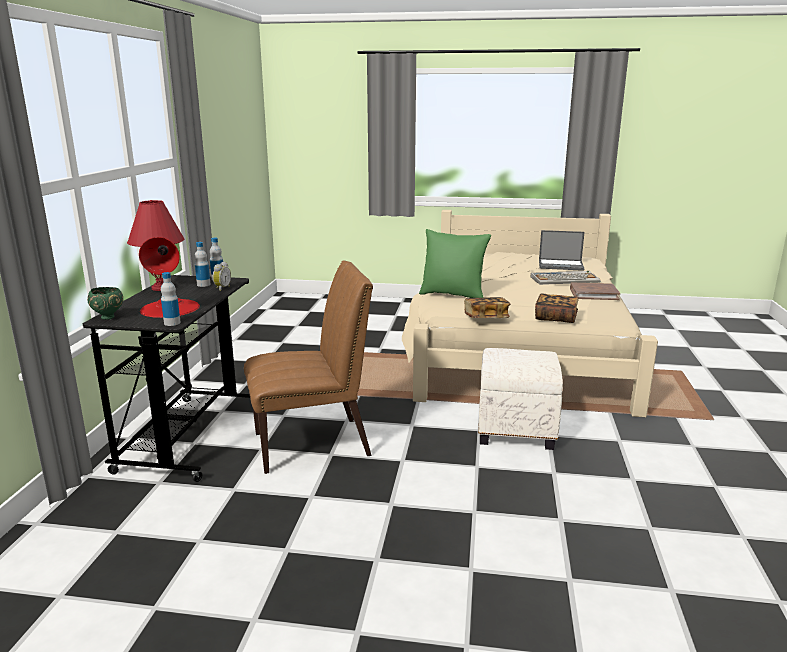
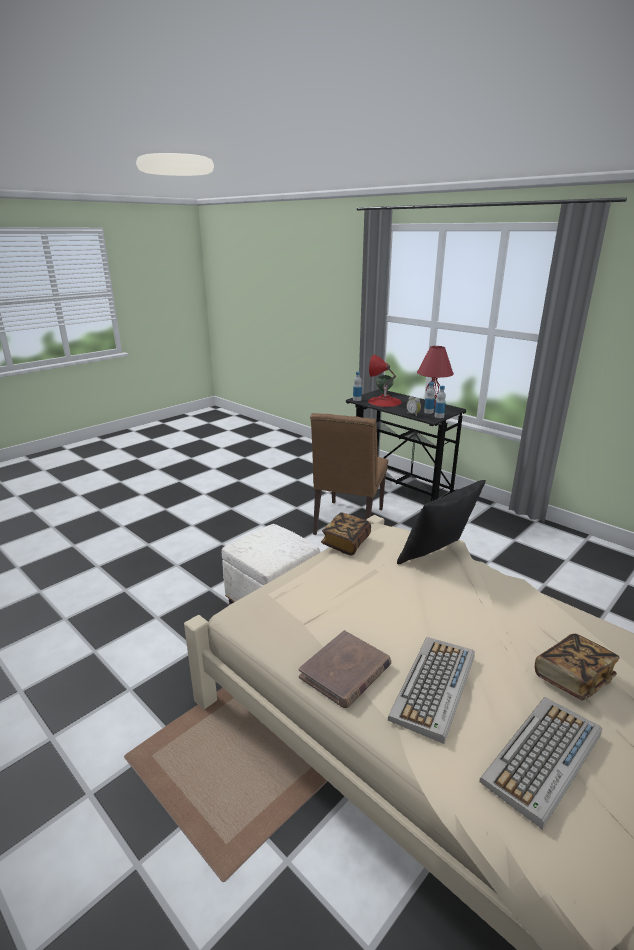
camera: 125 degrees right, 5 degrees up
green pillow [419,229,491,298] -> black pillow [397,480,486,564]
book [535,293,579,323] -> book moved to [535,634,620,700]
laptop [539,230,585,271] -> keyboard [480,697,602,829]

